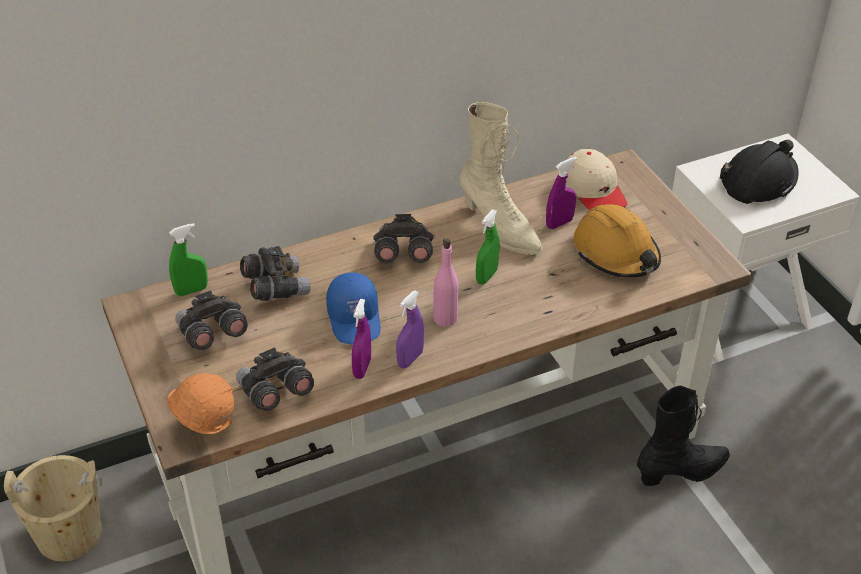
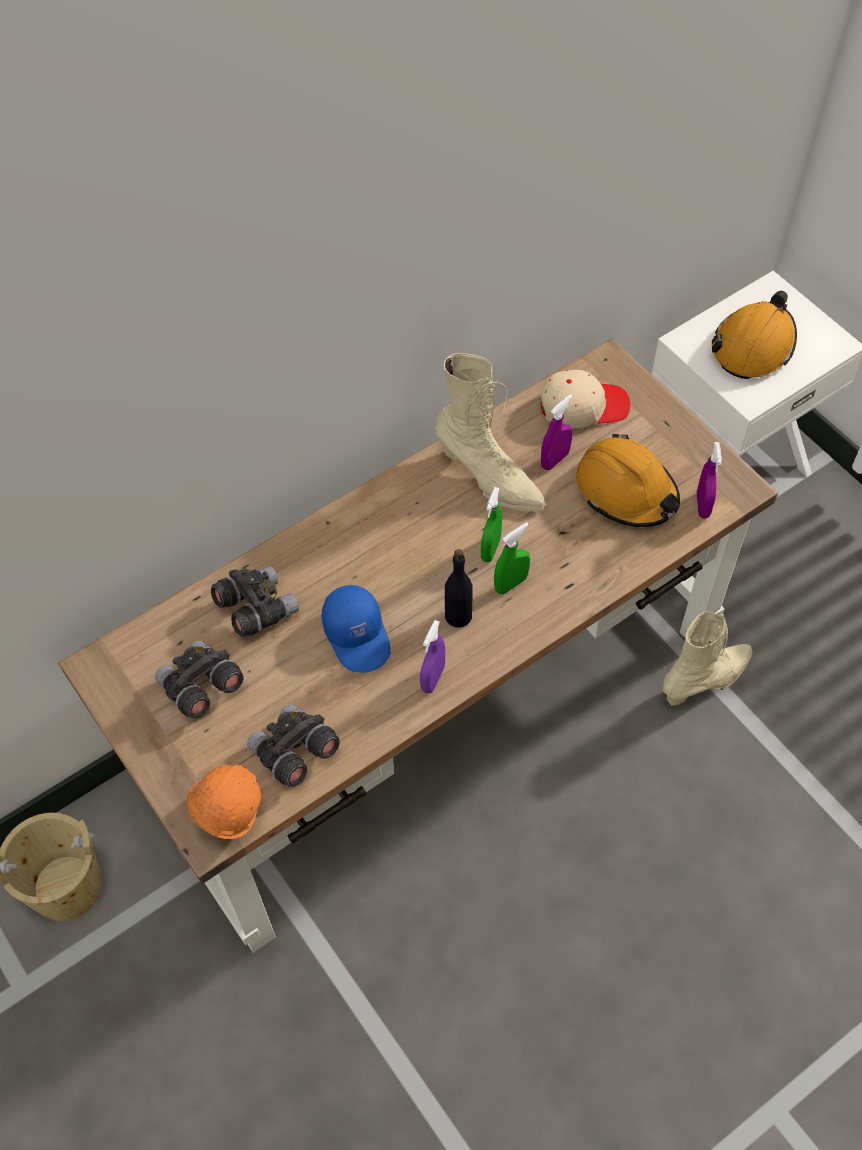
camera: 10 degrees left, 15 degrees up
green spray bottle [169,223,208,296] -> green spray bottle moved to [494,522,530,594]
purple spray bottle [352,299,371,379] -> purple spray bottle moved to [697,442,722,519]
grey binoculars [373,214,434,264] -> none
pink bottle [433,238,458,327] -> black bottle [445,549,473,628]
beige cap [566,149,627,210] -> beige cap turned 60 degrees counterclockwise [541,370,630,429]
black boot [637,386,730,486] -> beige boot [663,611,752,706]
black hard hat [720,140,799,204] -> orange hard hat [712,291,797,379]

